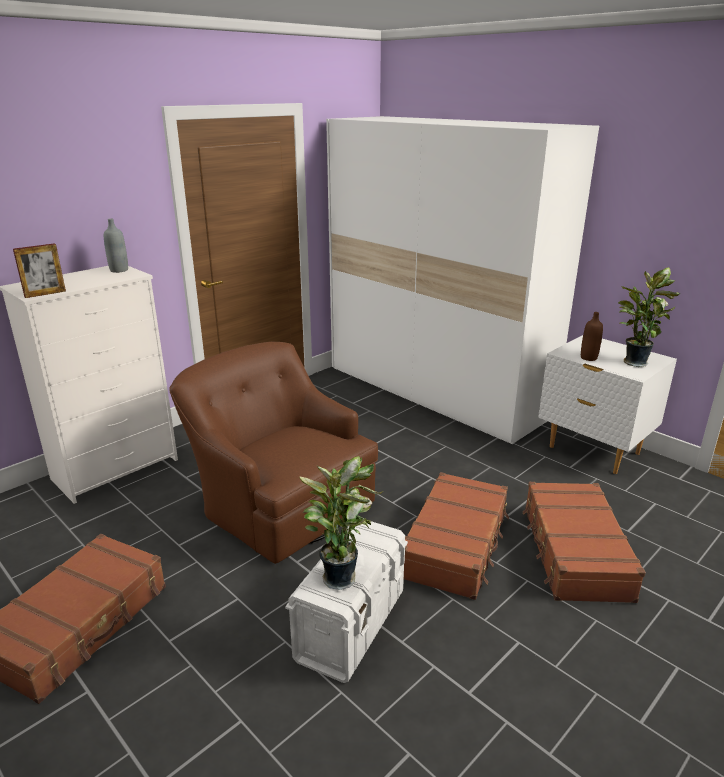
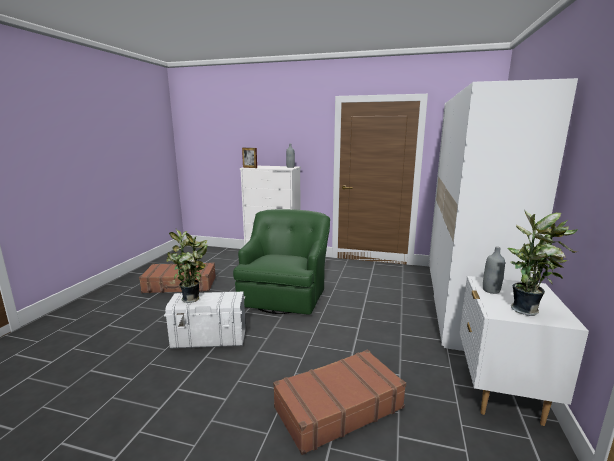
camera: 60 degrees right, 10 degrees down
brown armchair [169,342,378,564] -> green armchair [233,209,330,315]
brown suitcase [404,472,509,600] -> none
brown bottle [581,312,603,361] -> grey bottle [483,246,505,294]

